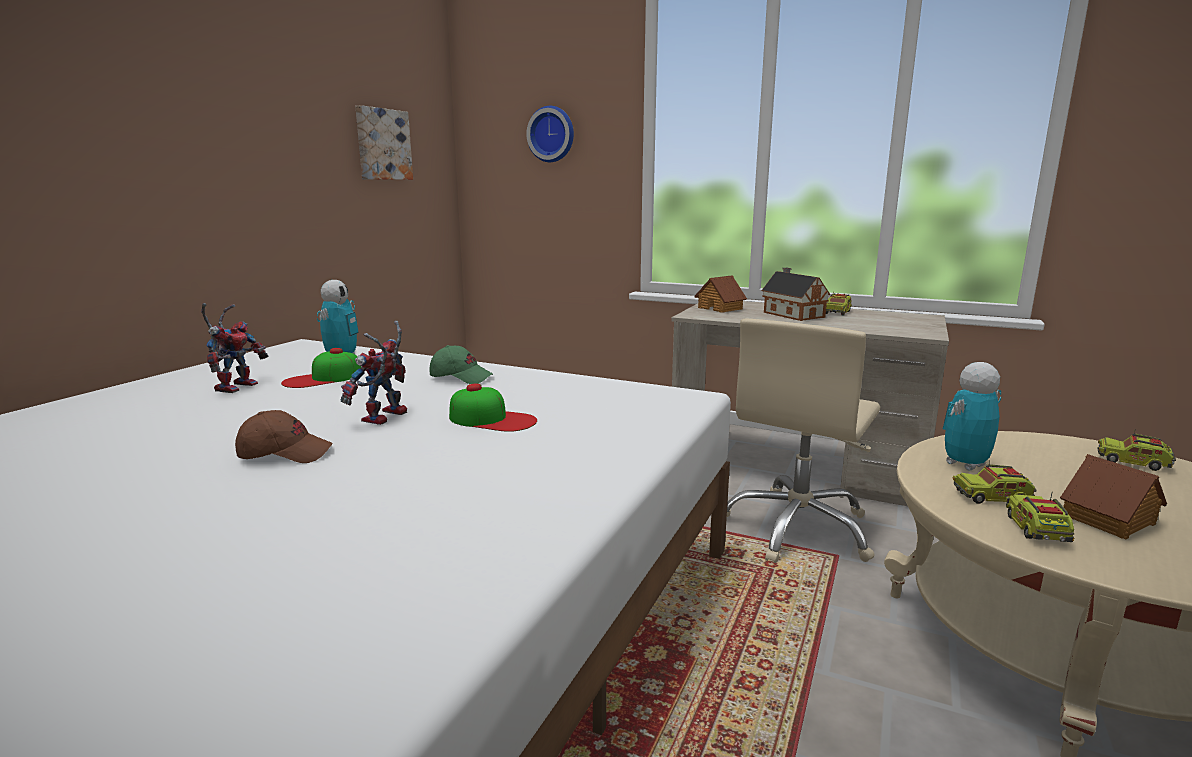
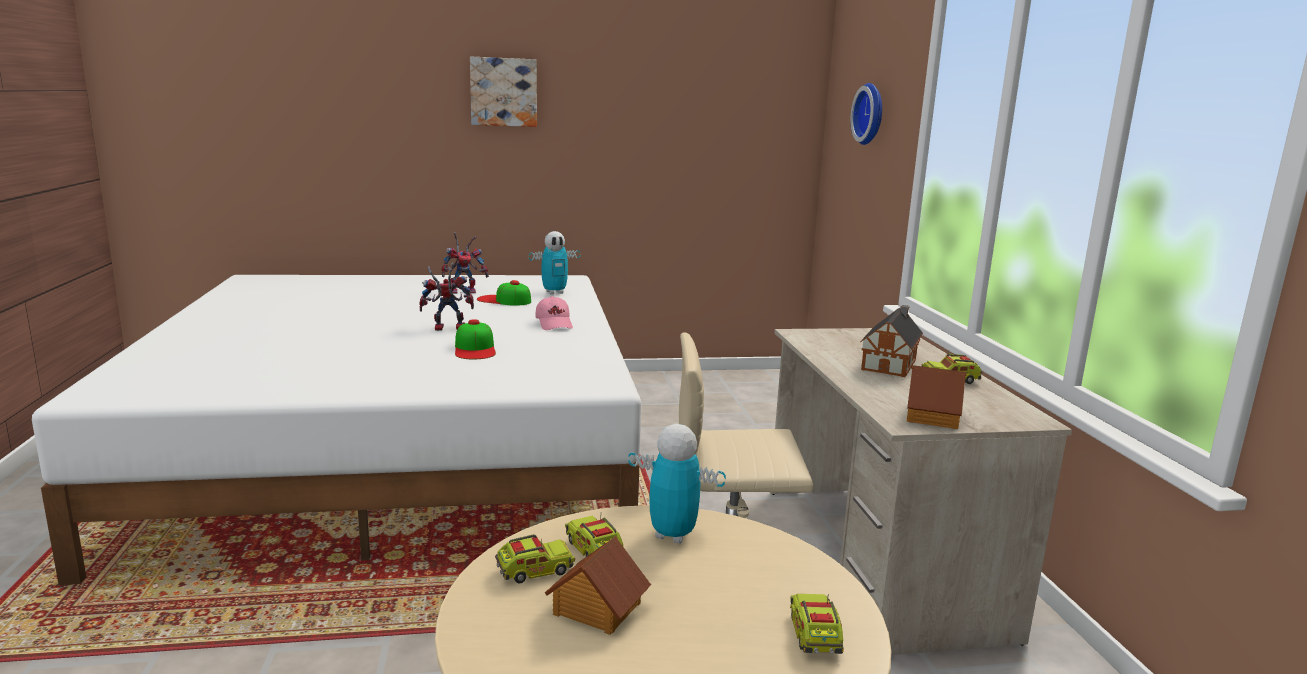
camera: 55 degrees right, 0 degrees up
brown cap [235,410,333,463] -> none
picture [355,105,413,180] -> picture moved to [470,57,537,127]
green cap [429,345,493,384] -> pink cap [535,296,573,330]
toy house [694,275,747,313] -> toy house moved to [906,365,967,429]

